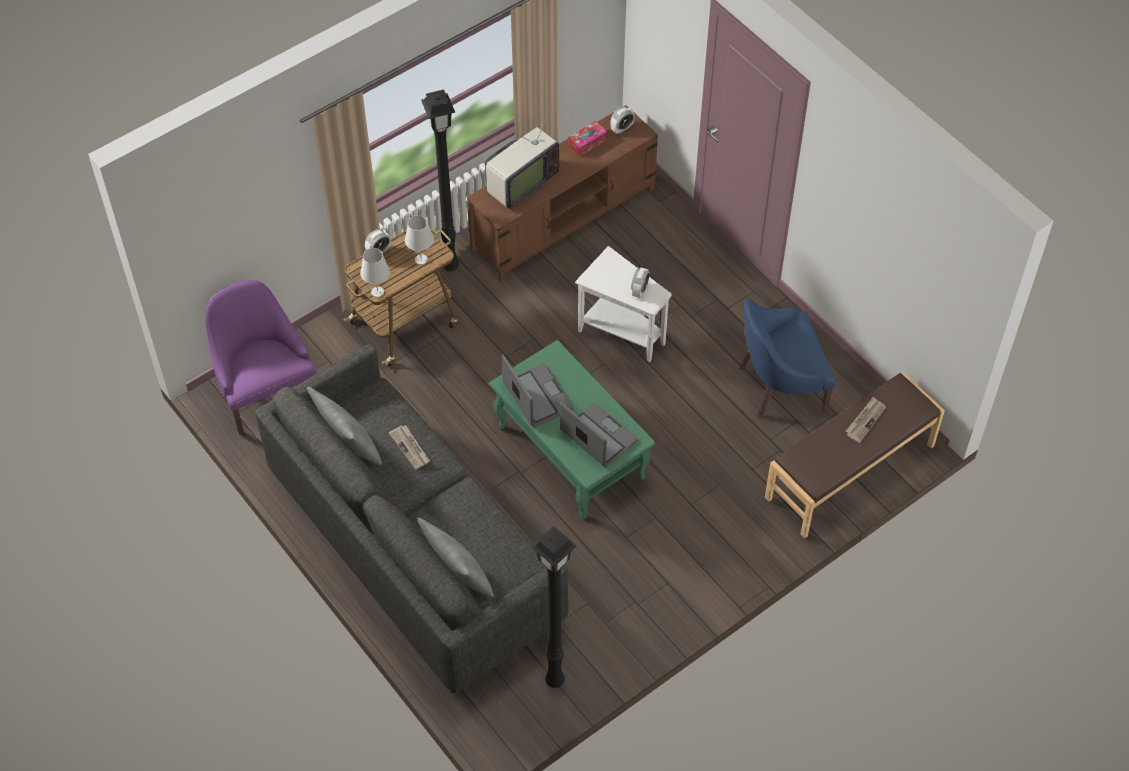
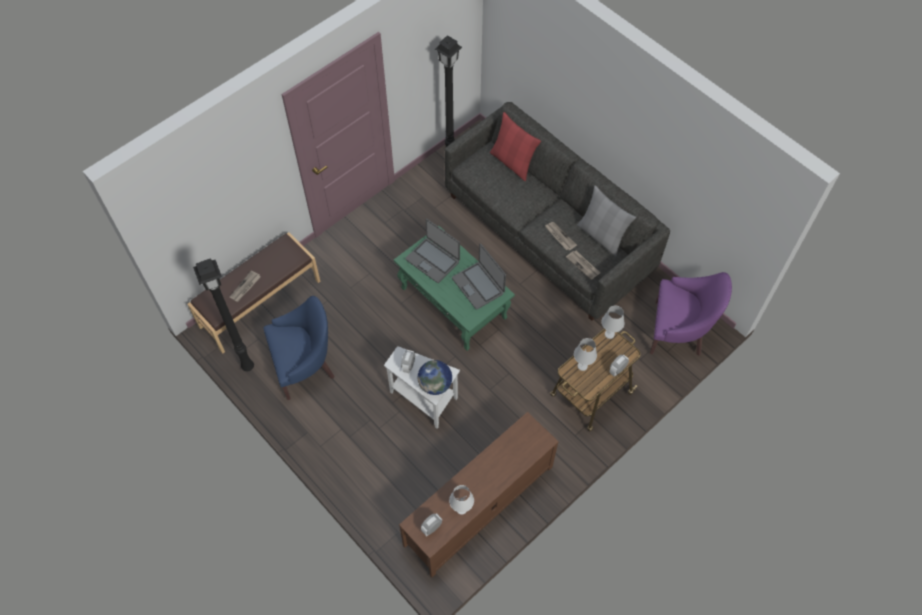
camera: 175 degrees right, 5 degrees up
purple armchair [205,280,317,434] -> purple armchair turned 45 degrees counterclockwise [650,272,732,356]
grey pillow [417,518,494,597] -> red pillow [490,112,541,181]
black floor lamp [421,89,459,272] -> black floor lamp moved to [193,258,254,371]
television [485,108,559,209] -> none
tissue box [568,121,607,156] -> white table lamp [449,485,474,515]
none -> globe [418,360,452,395]
none -> newspaper [566,250,601,280]

